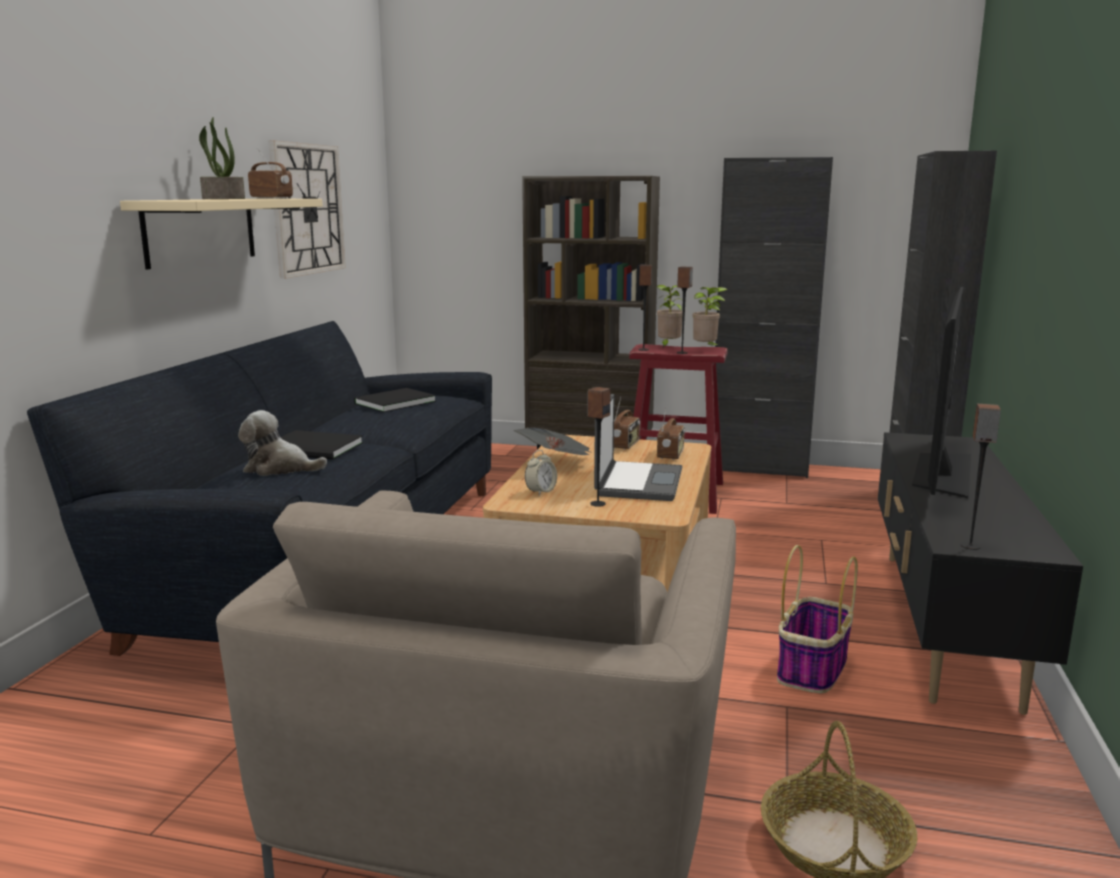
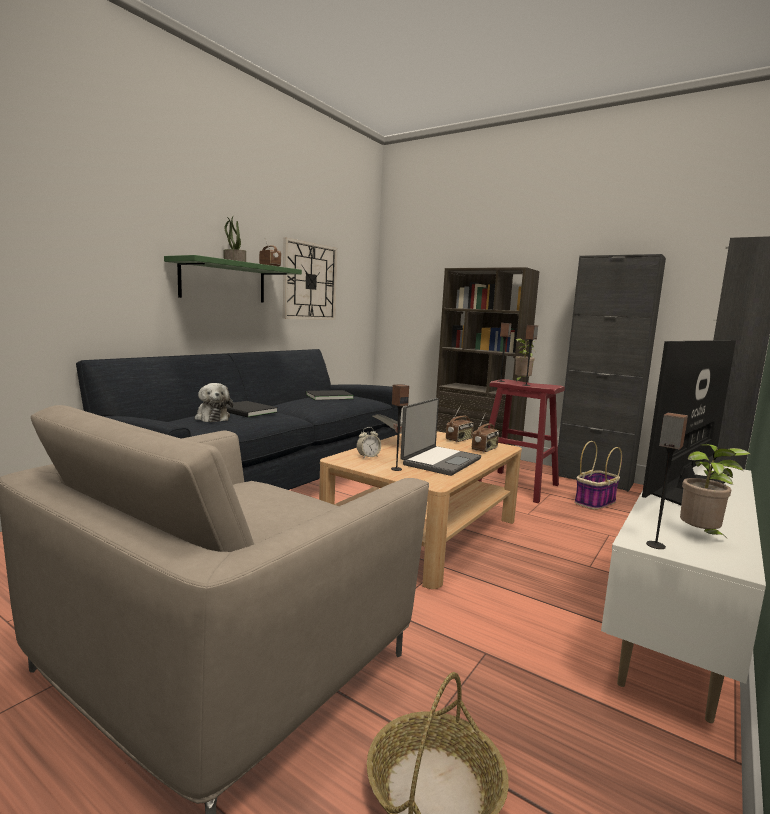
camera: 20 degrees right, 5 degrees down
beige shelf [120,199,323,269] -> green shelf [164,255,302,302]
plush toy [238,410,327,476] -> plush toy turned 150 degrees counterclockwise [195,383,233,422]
potted plant [692,287,728,346] -> potted plant moved to [680,444,750,535]
basket [777,545,858,693] -> basket moved to [575,441,622,510]
black tv stand [878,432,1083,715] -> white tv stand [601,464,766,723]

